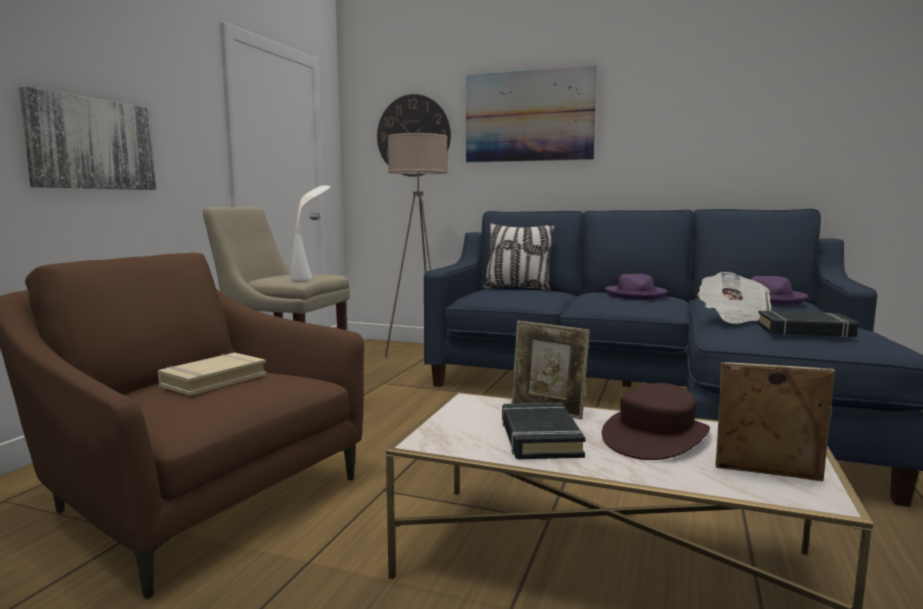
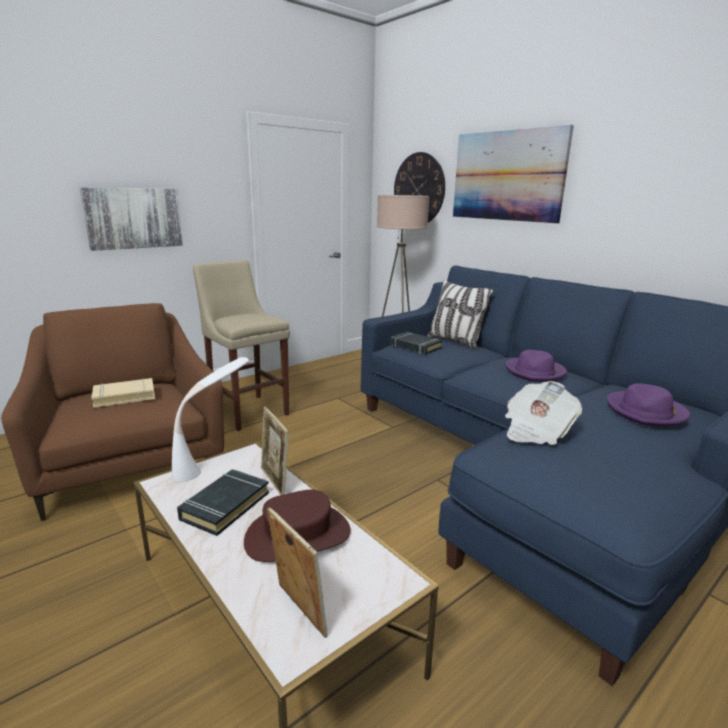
camera: 30 degrees right, 10 degrees up
white table lamp [290,185,331,281] -> white table lamp moved to [172,357,249,482]
black book [758,311,859,337] -> black book moved to [391,332,442,354]

